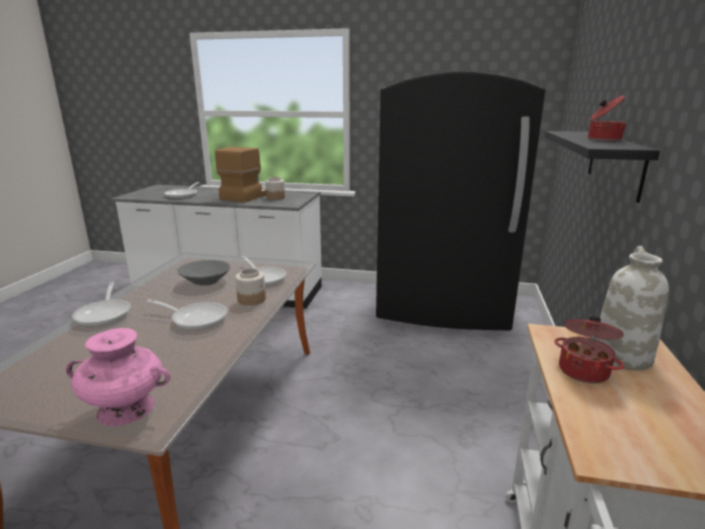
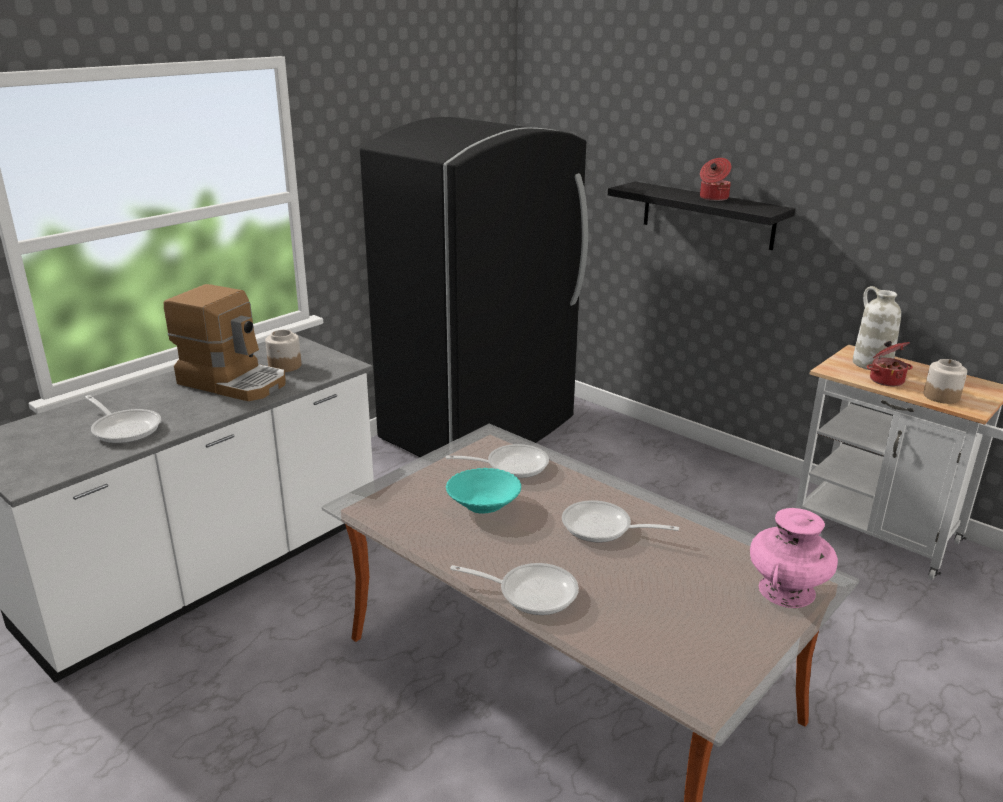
camera: 60 degrees left, 5 degrees up
frying pan [147,299,227,330] -> frying pan turned 120 degrees counterclockwise [562,500,679,543]
grey bowl [178,260,230,286] -> turquoise bowl [446,468,521,513]
coffee machine [215,147,266,203] -> coffee machine turned 150 degrees clockwise [164,284,286,401]
jar [235,268,266,306] -> jar moved to [923,359,967,404]

